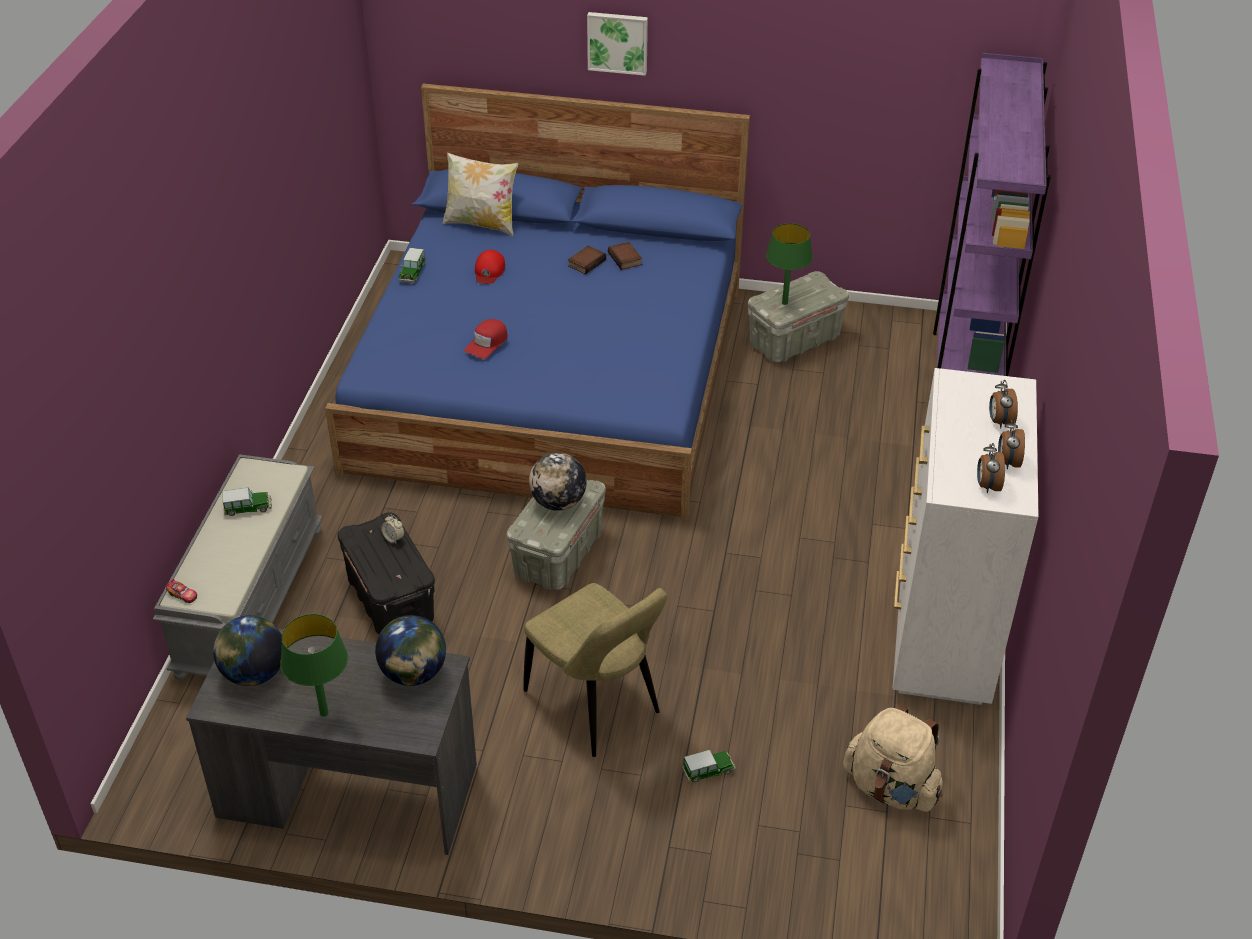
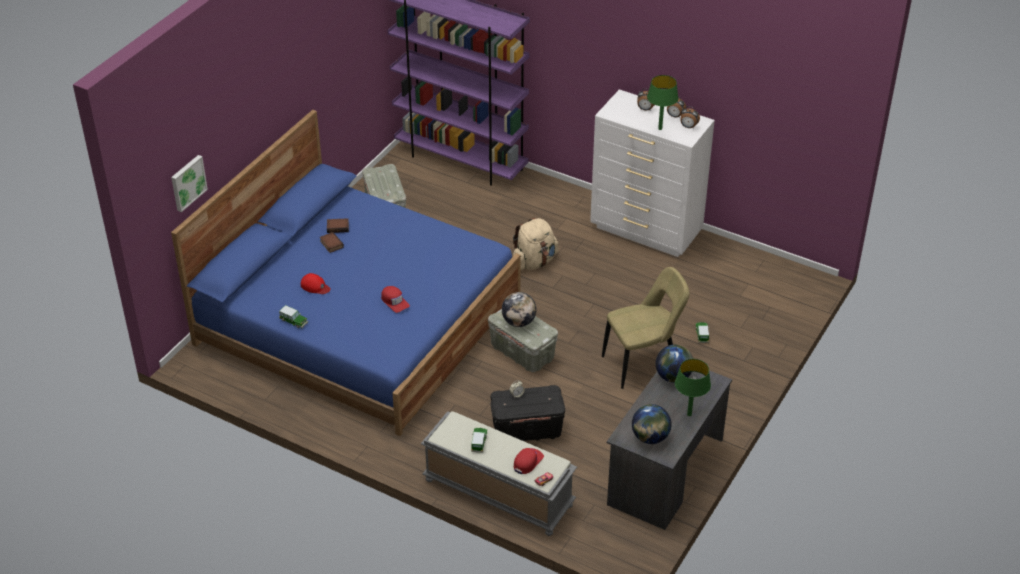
camera: 70 degrees left, 0 degrees up
pillow [443,153,518,236] -> none
picture [587,12,648,76] -> picture moved to [171,155,208,212]
green table lamp [766,223,813,305] -> green table lamp moved to [647,75,679,130]
beige backpack [843,706,943,812] -> beige backpack moved to [513,218,558,270]
none -> red cap [514,448,544,474]

